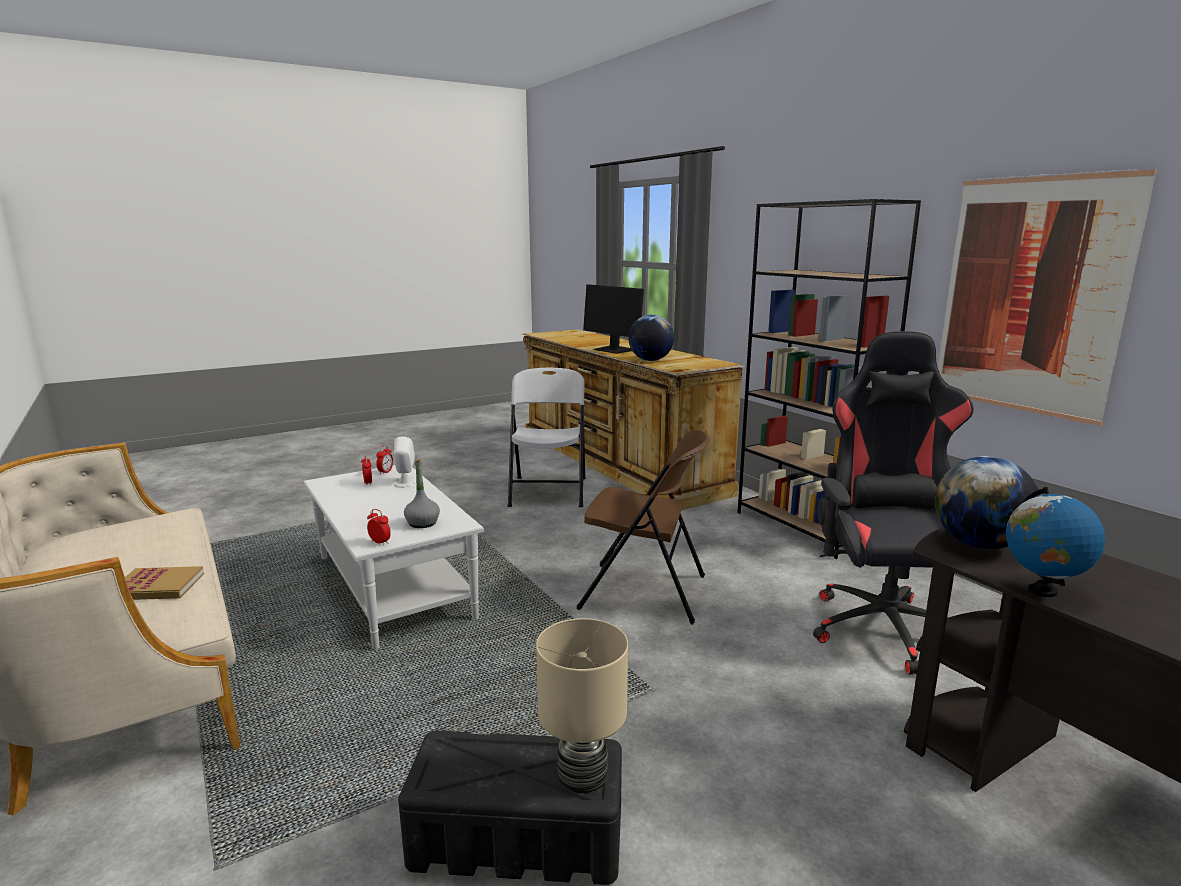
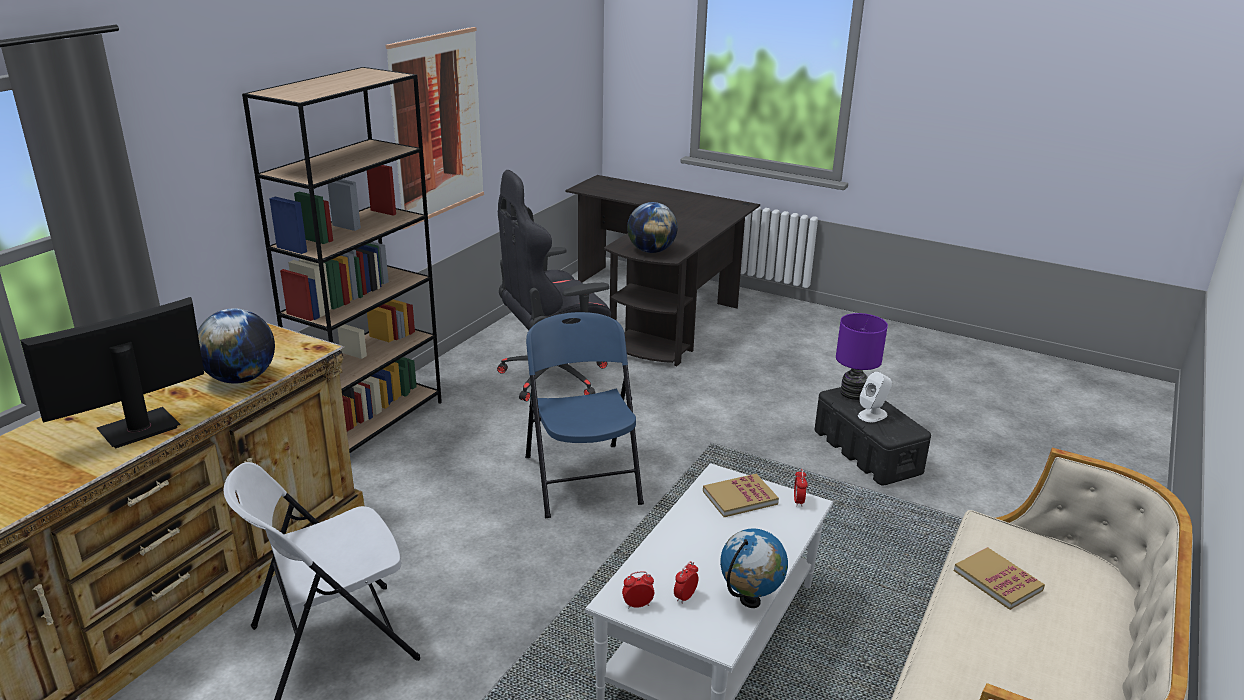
camera: 120 degrees left, 10 degrees up
white speaker [394,437,416,488] -> white speaker moved to [858,372,892,422]
grey bottle [404,459,440,528] -> book [703,474,779,517]
beige table lamp [536,618,628,793] -> purple table lamp [836,313,888,400]
brown chair [577,430,710,625] -> blue chair [525,312,644,518]
monitor [583,284,644,354] -> monitor turned 150 degrees counterclockwise [20,297,204,449]
globe [1006,487,1105,597] -> globe moved to [720,528,788,608]

